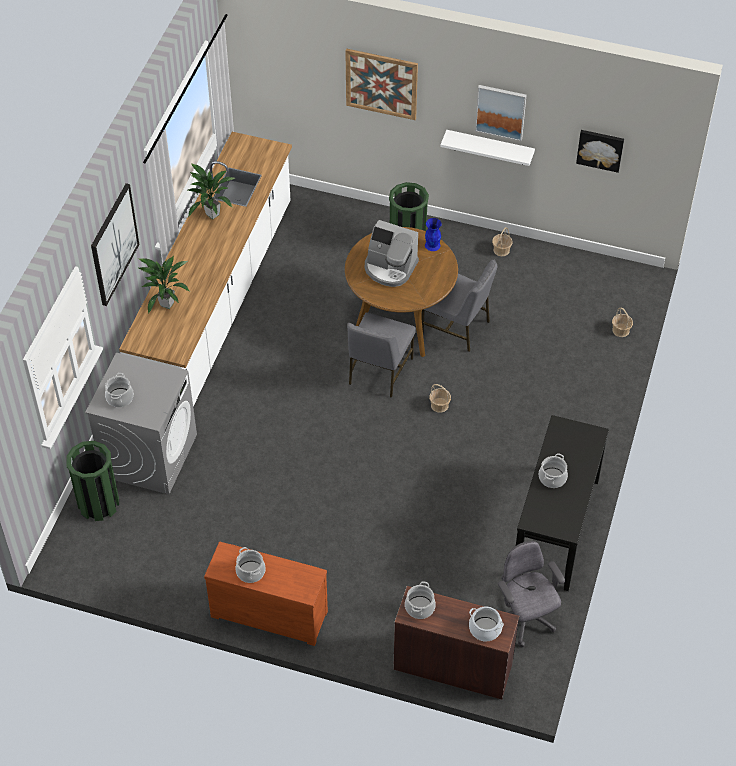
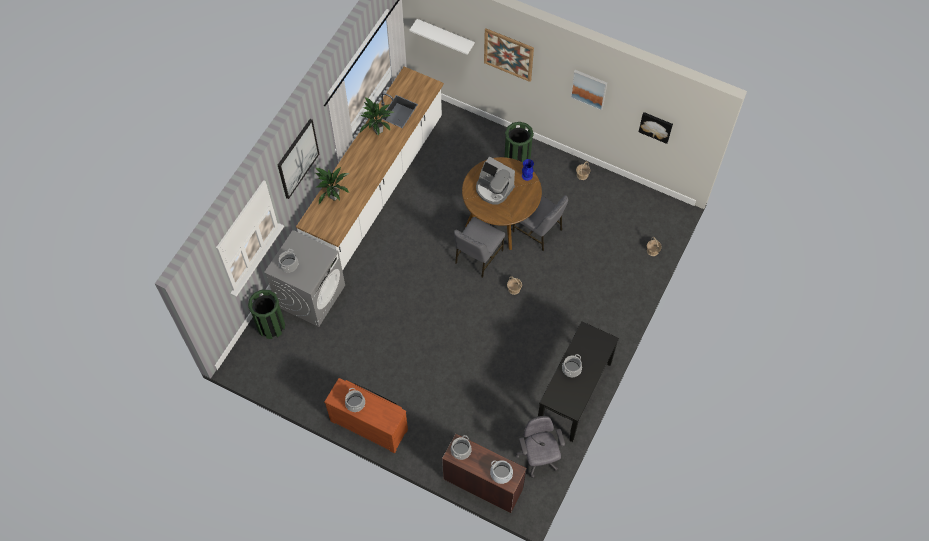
camera: 10 degrees right, 10 degrees up
white shelf [440,130,535,166] -> white shelf moved to [409,19,475,55]

